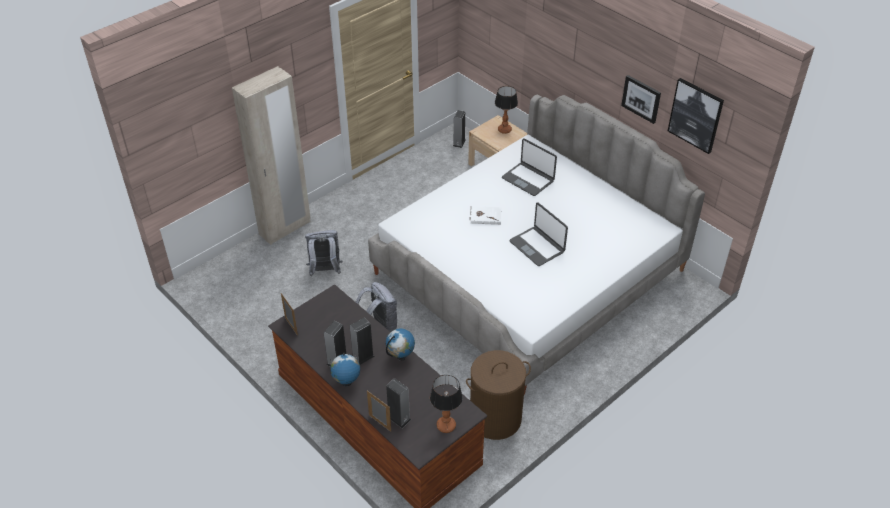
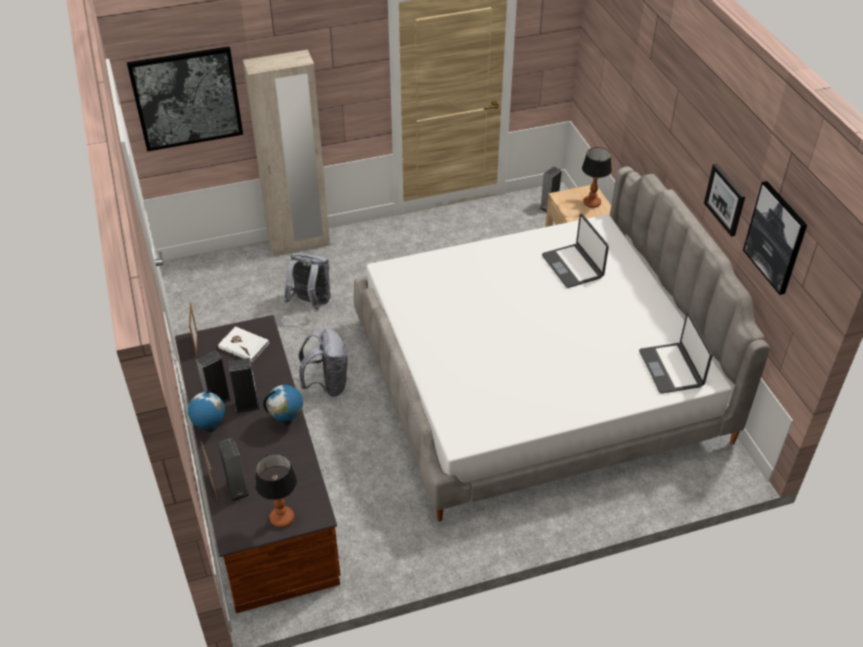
camera: 25 degrees right, 0 degrees up
brown laundry basket [466,350,531,440] -> none
white book [469,206,502,225] -> white book moved to [218,326,270,362]
laptop [509,202,568,266] -> laptop moved to [639,312,712,393]
none -> picture [127,46,243,151]

